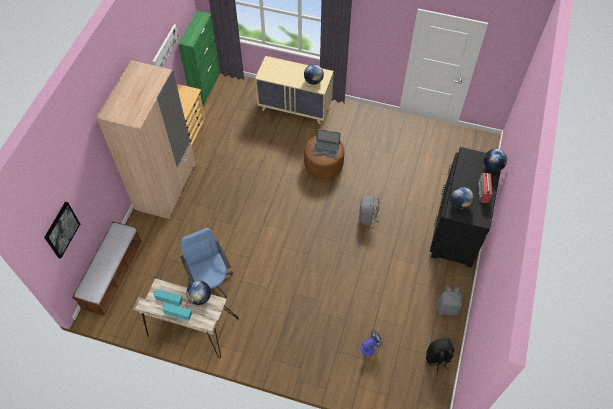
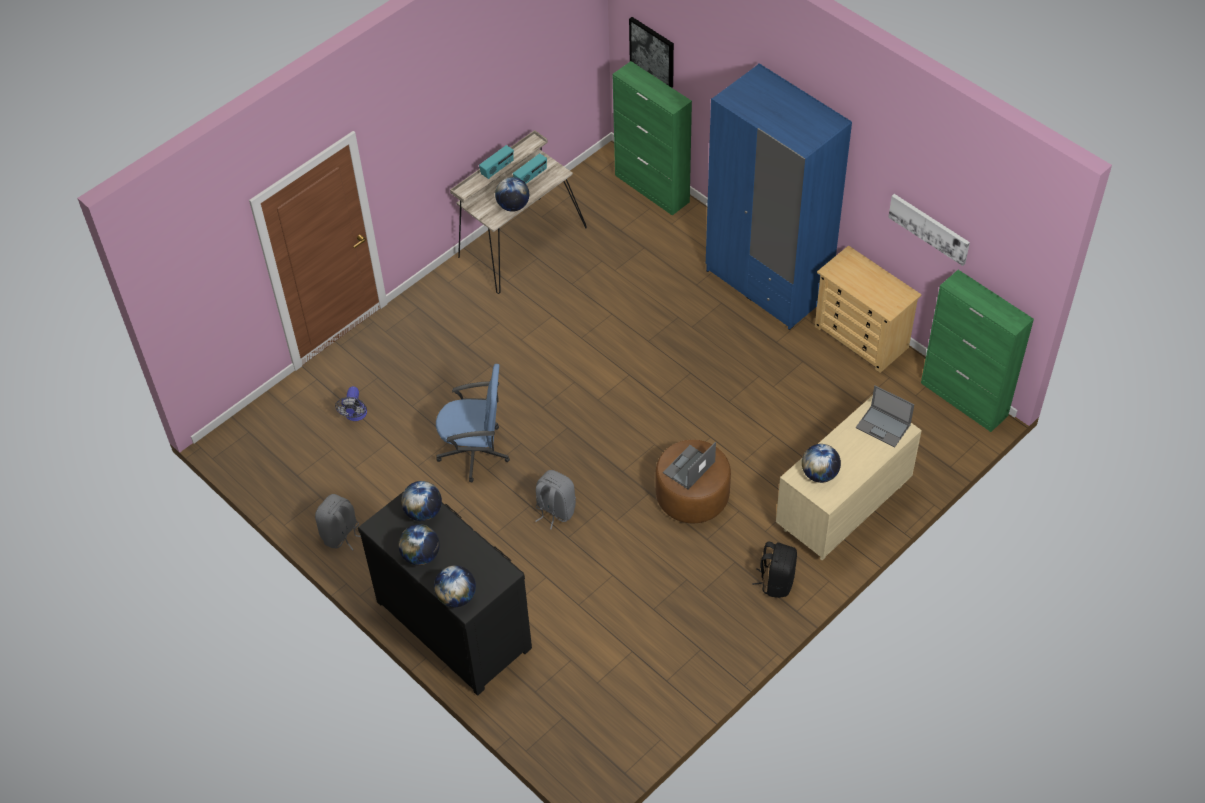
camera: 120 degrees right, 5 degrees down
bench [72,221,142,316] -> green cabinet [612,61,692,215]
beige wardrobe [96,60,196,220] -> blue wardrobe [706,63,852,330]
blue office chair [180,228,233,298] -> blue office chair moved to [436,364,510,483]
black backpack [426,338,454,373] -> black backpack moved to [752,541,797,598]
radio [478,173,493,203] -> globe [398,524,440,565]
none -> laptop [856,385,914,447]

